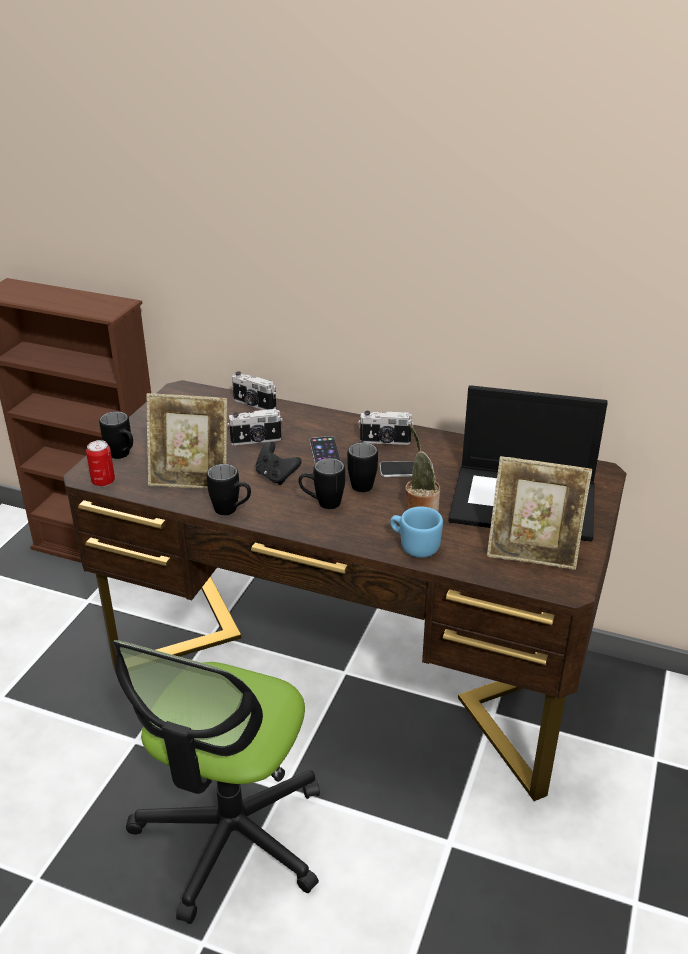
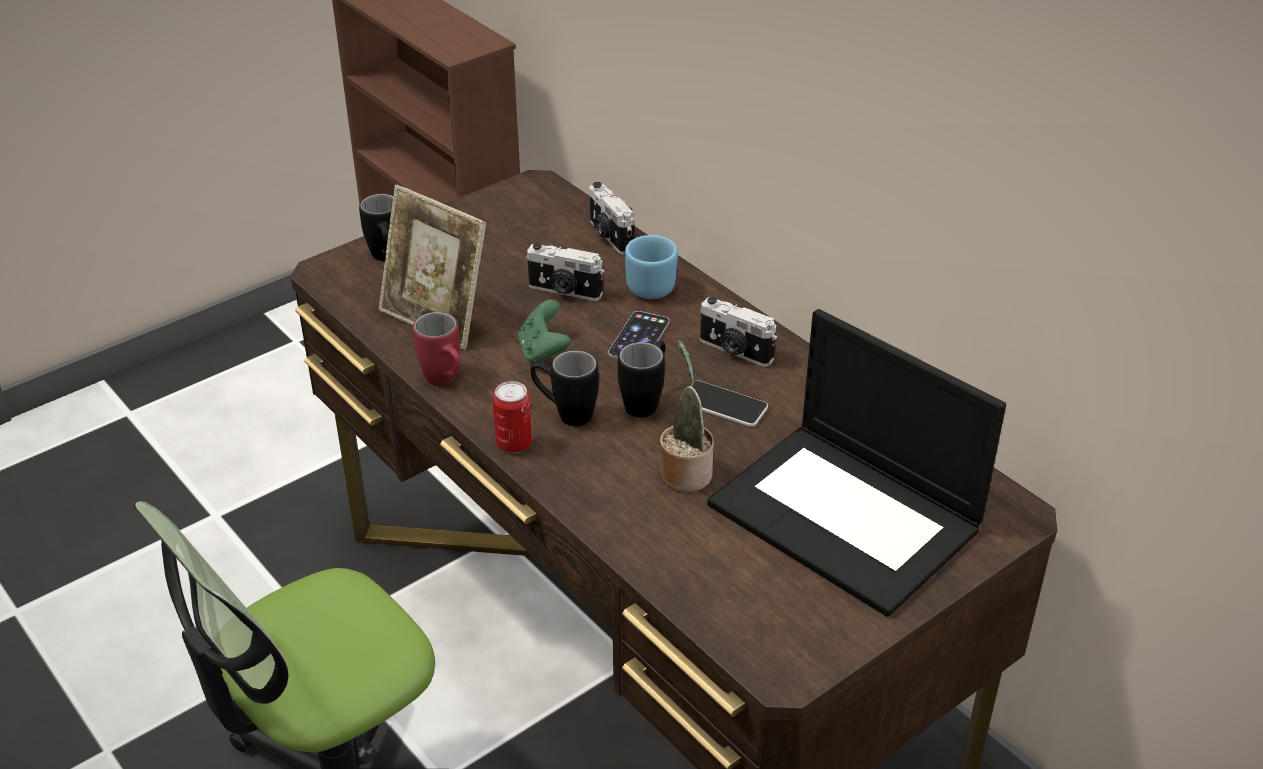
camera: 30 degrees right, 5 degrees up
can [86,440,115,487] -> can moved to [493,381,533,453]
black mug [207,464,251,515] -> red mug [413,312,461,386]
black game controller [255,441,302,485] -> green game controller [518,300,571,363]
blue mug [390,507,443,558] -> blue mug moved to [625,235,678,299]
picture frame [487,456,592,570] -> none

